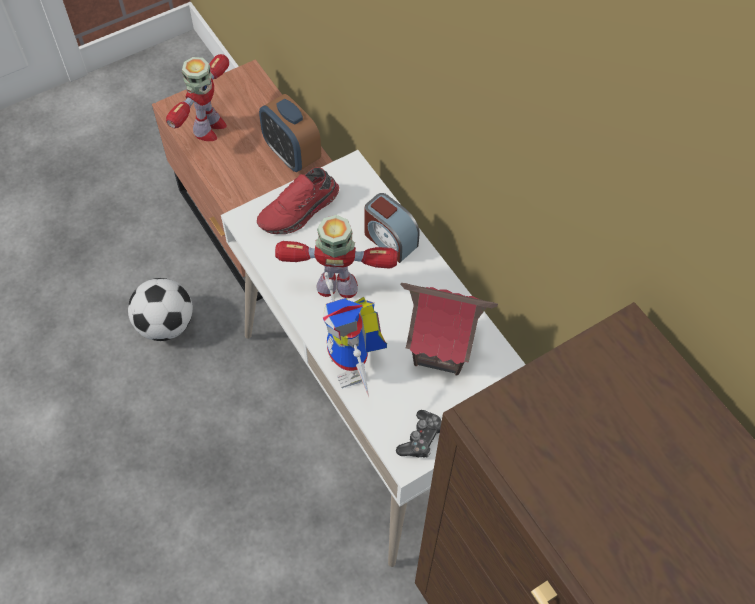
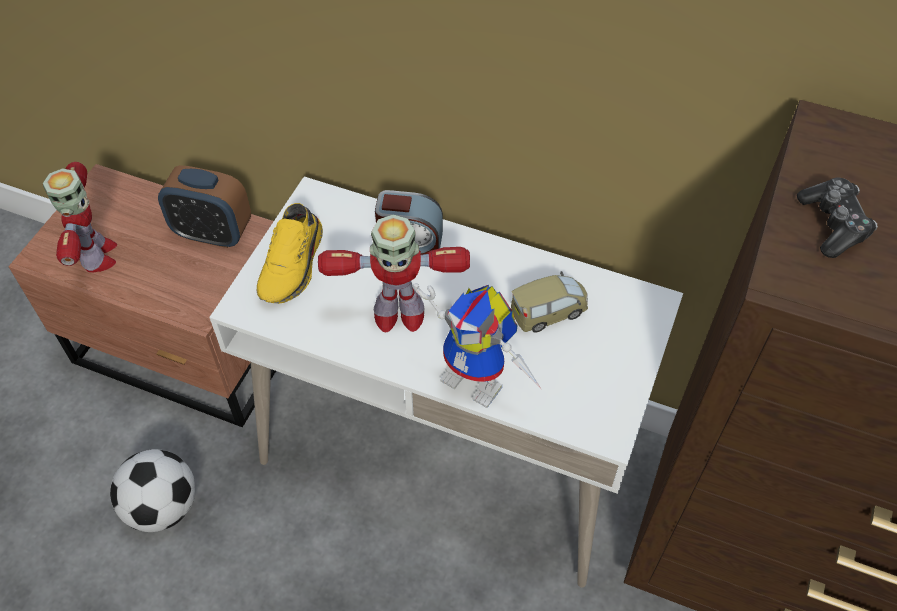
camera: 35 degrees left, 5 degrees down
red shoe [257,167,339,234] -> yellow shoe [257,203,323,304]
toy robot [275,215,398,298] -> toy robot turned 150 degrees counterclockwise [318,214,470,333]
game controller [396,410,442,458] -> game controller moved to [797,178,878,258]
toy house [401,283,498,376] -> toy car [511,271,588,333]

